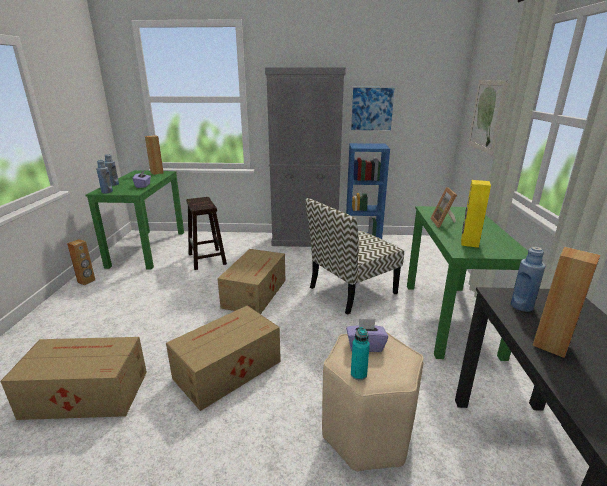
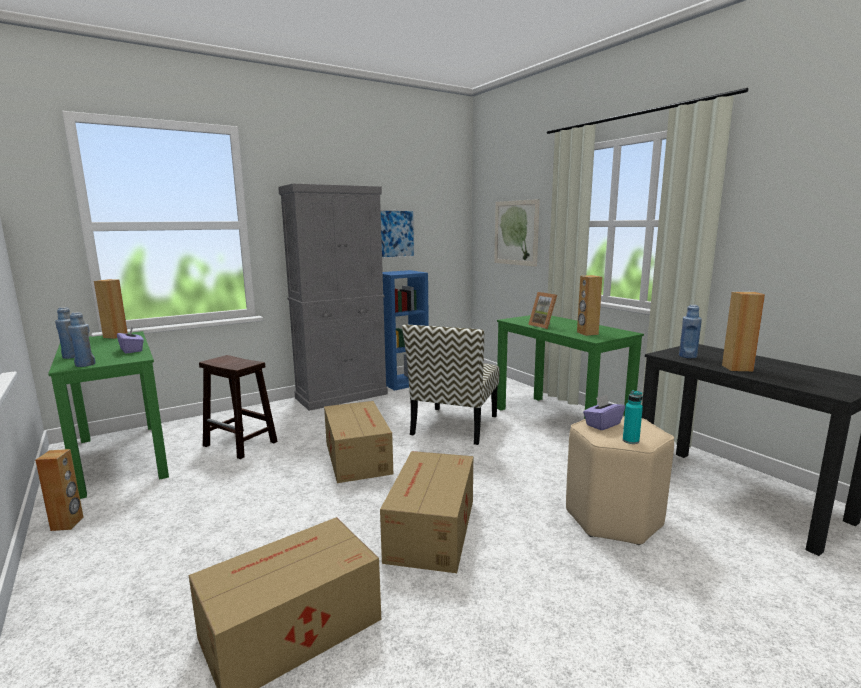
camera: 35 degrees left, 10 degrees down
yellow speaker [461,180,491,248] -> brown speaker [577,275,602,336]

